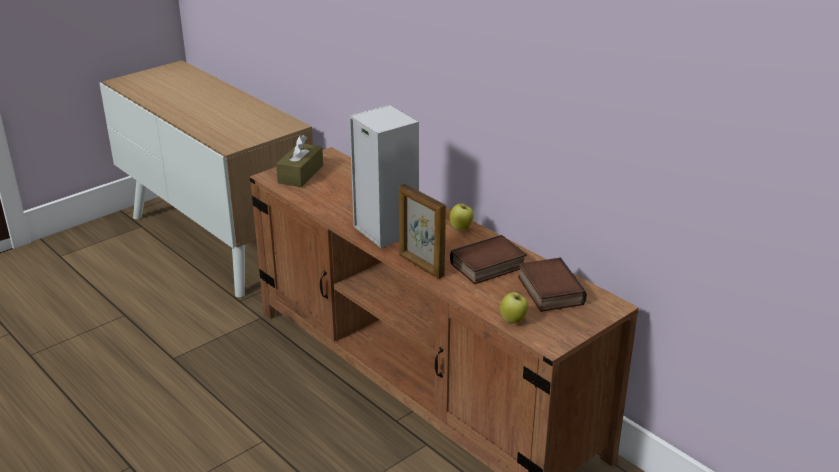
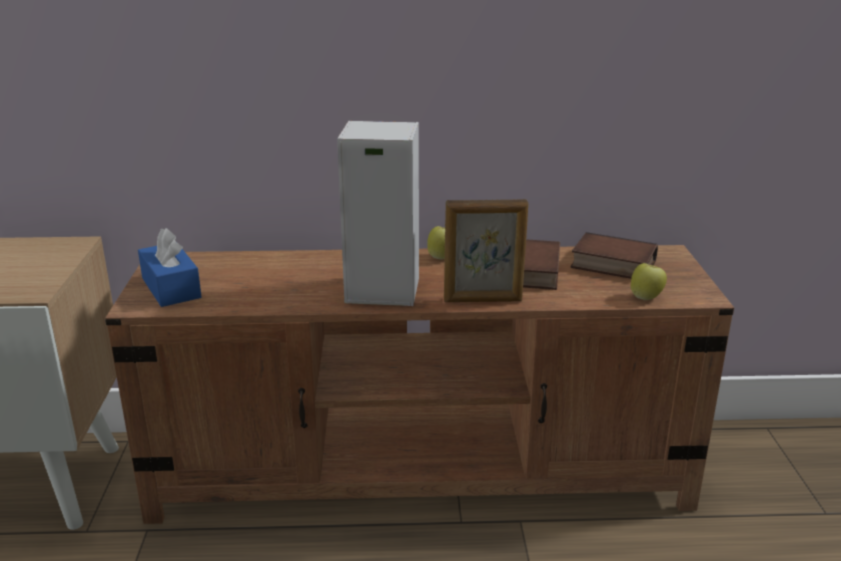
camera: 50 degrees left, 5 degrees down
brown tissue box [276,135,323,187] -> blue tissue box [138,228,202,307]

